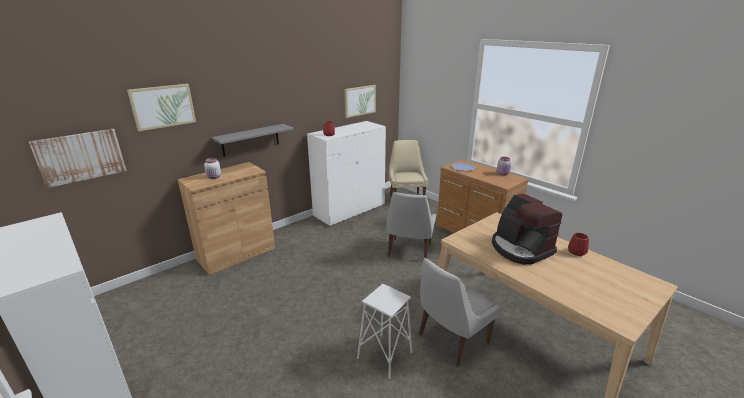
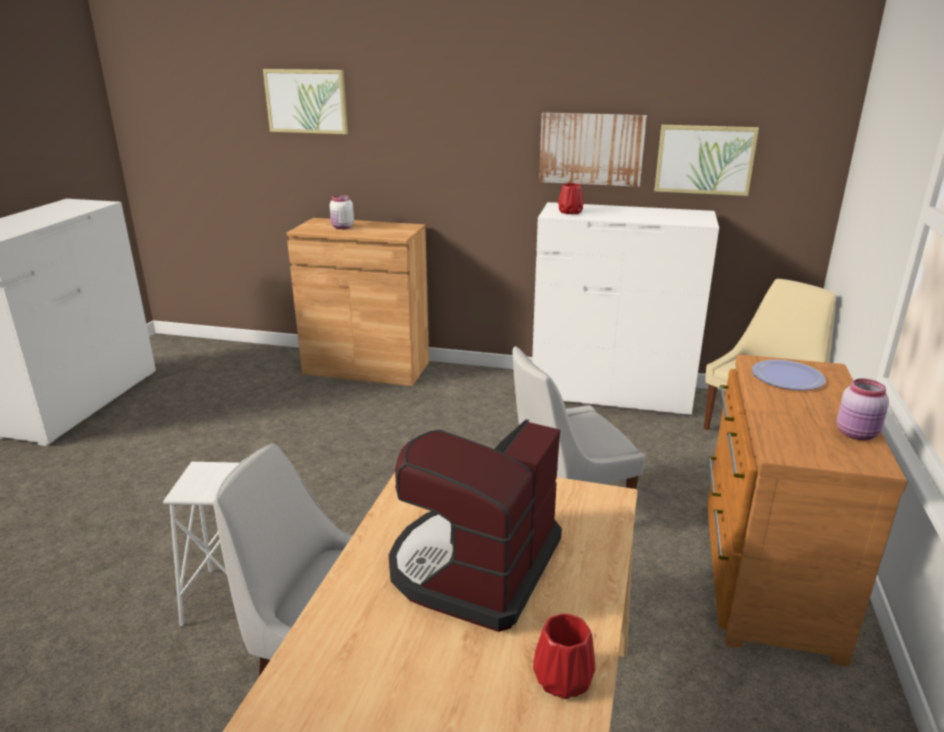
camera: 55 degrees right, 0 degrees up
picture [29,129,126,188] -> picture moved to [539,112,647,187]
grey shelf [212,124,294,157] -> none

